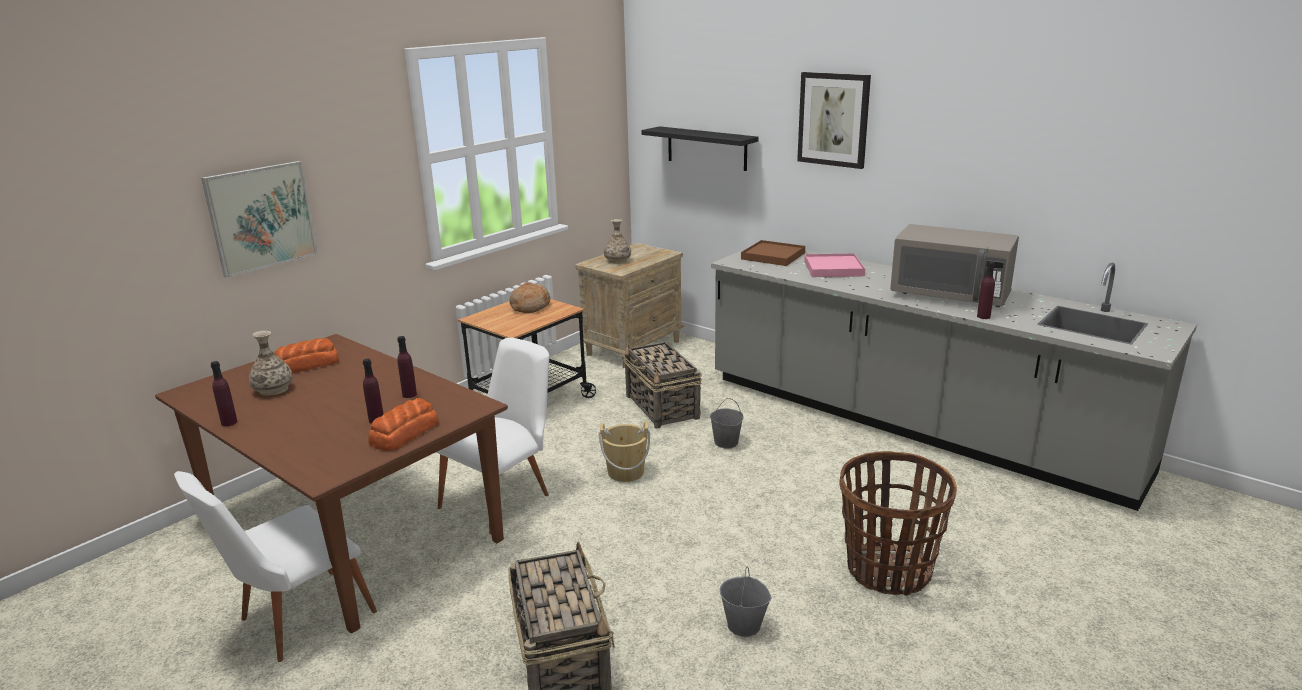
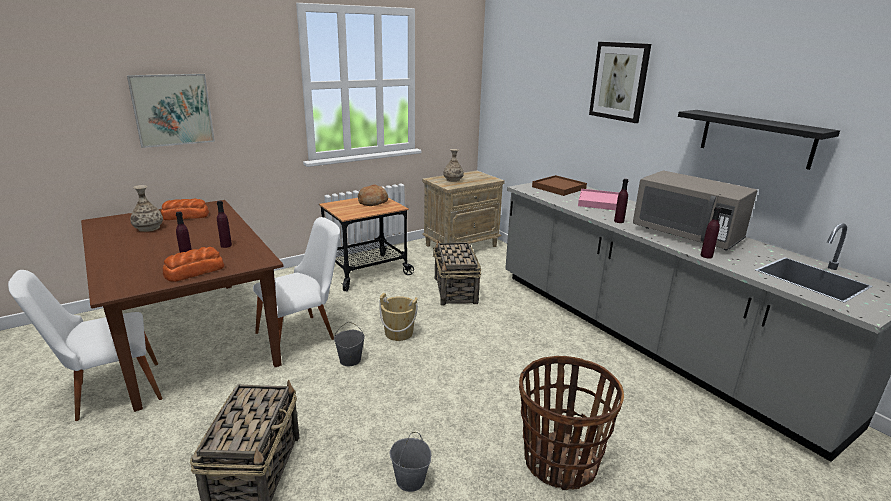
camera: 15 degrees right, 0 degrees up
purple bottle [211,361,237,426] -> purple bottle moved to [614,179,628,223]
black shelf [641,126,759,171] -> black shelf moved to [678,110,840,170]
grey bucket [710,398,743,448] -> grey bucket moved to [334,322,365,366]

